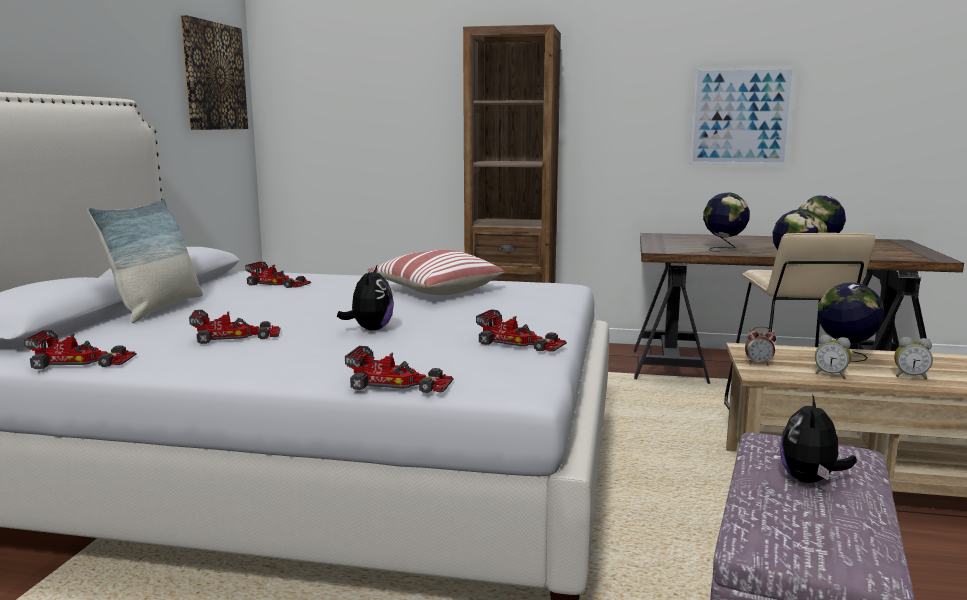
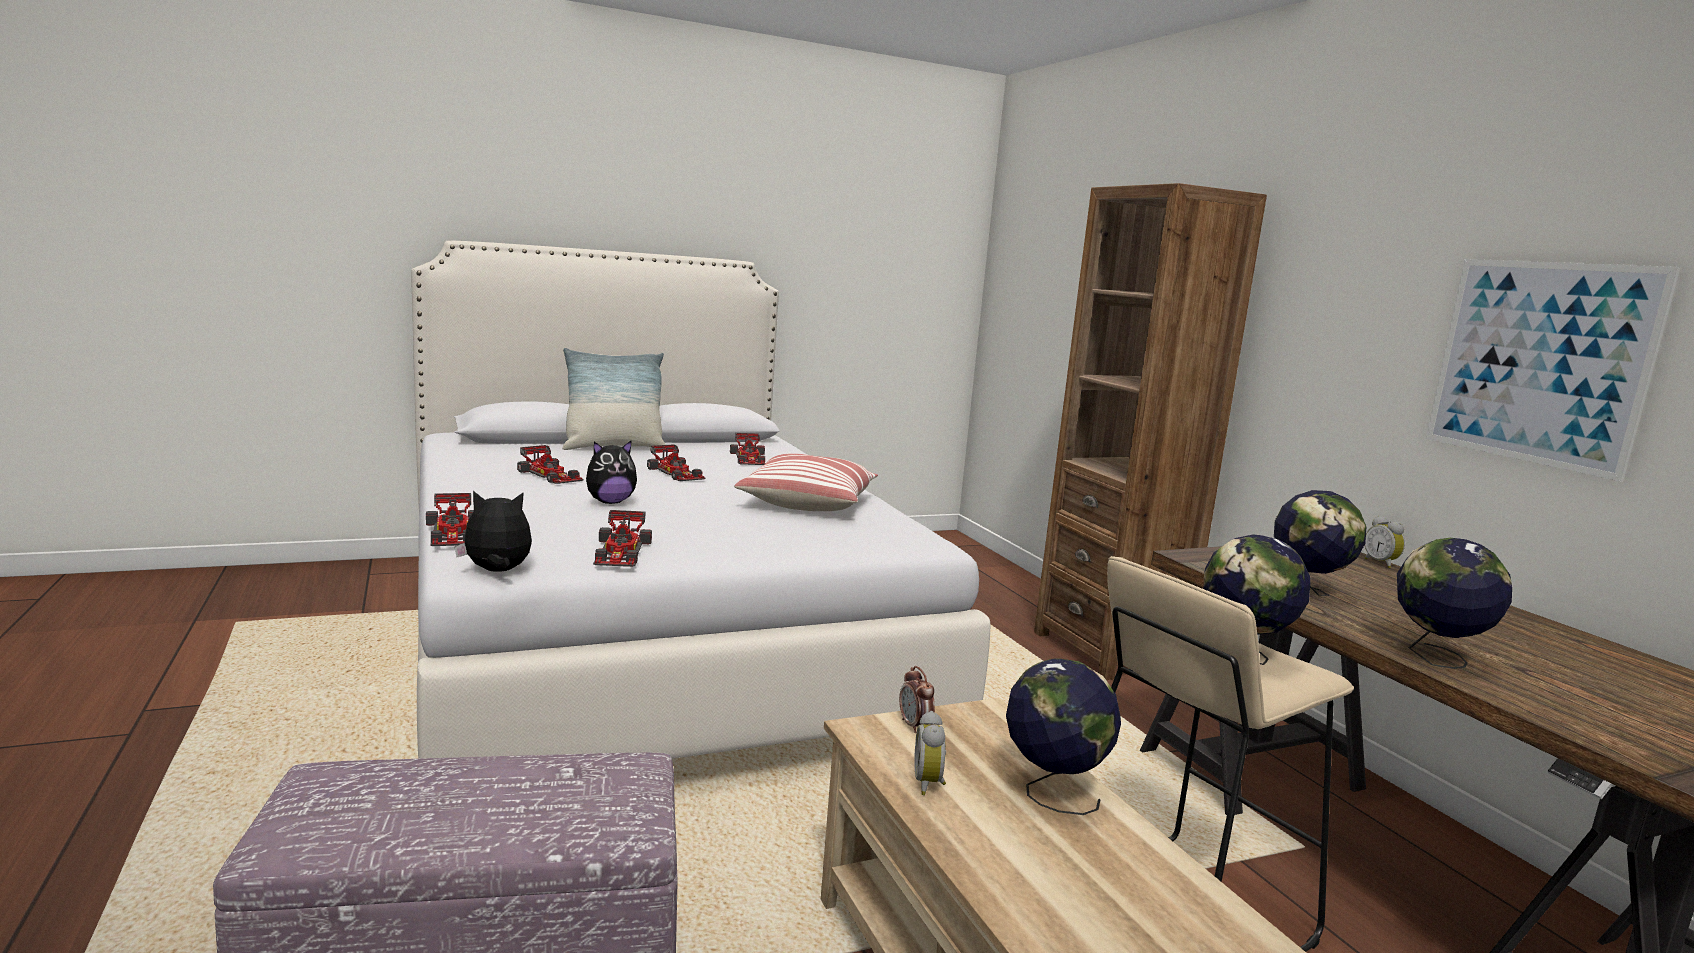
camera: 55 degrees right, 0 degrees up
toy car [24,330,137,369] -> toy car moved to [647,444,706,481]
picture [180,15,248,130] -> none
plush toy [780,394,857,483] -> plush toy moved to [455,491,532,572]
alarm clock [894,337,933,380] -> alarm clock moved to [1365,516,1405,569]

